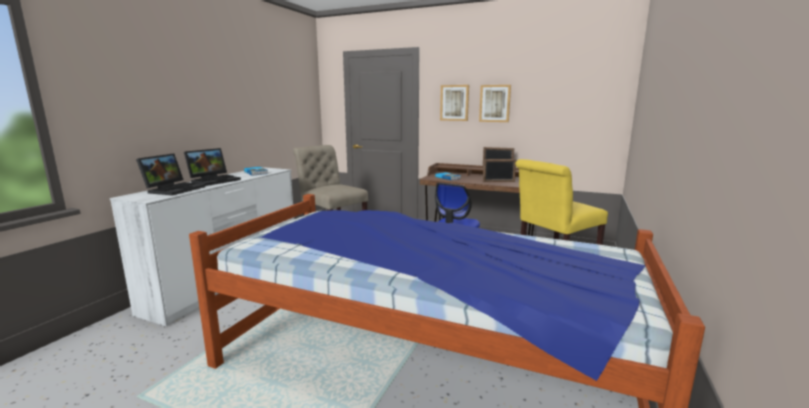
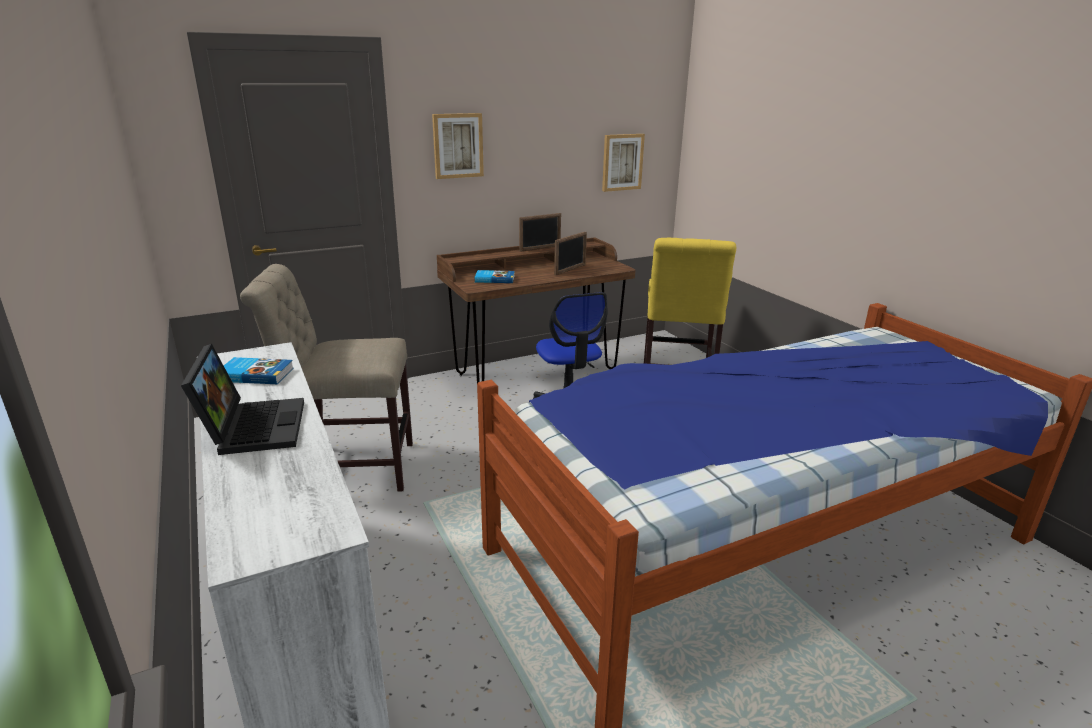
camera: 50 degrees left, 10 degrees up
laptop [136,153,205,196] -> none
picture [479,85,511,122] -> picture moved to [602,134,645,192]

